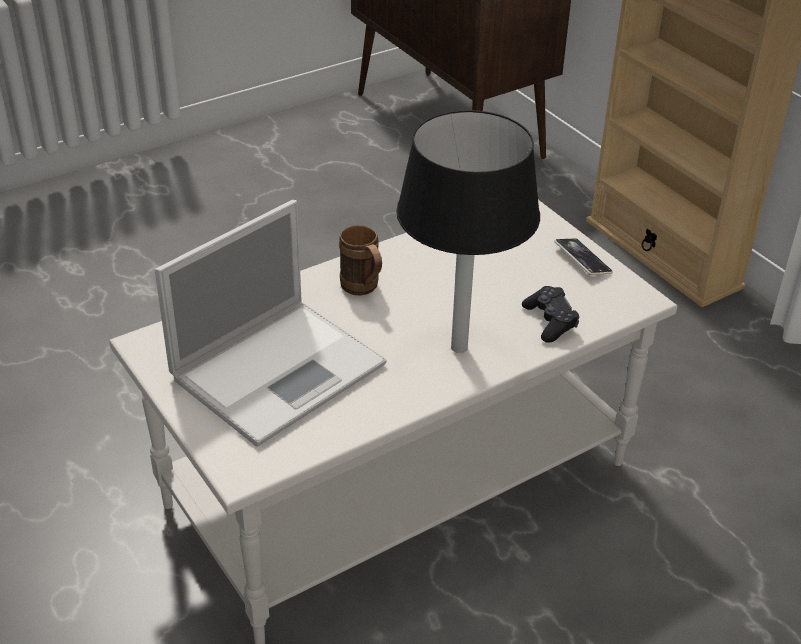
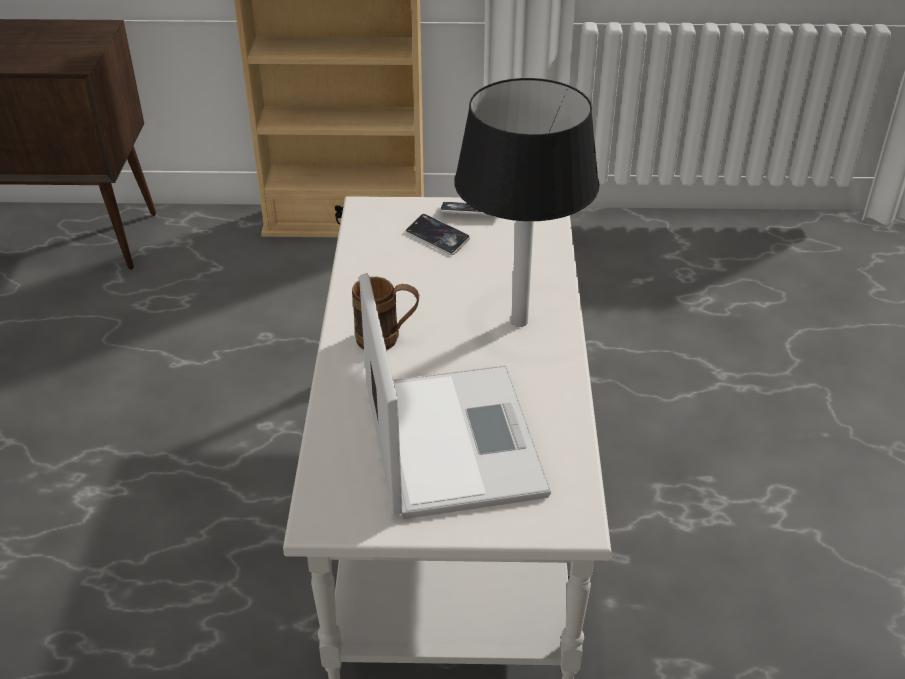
camera: 55 degrees left, 0 degrees up
black game controller [522,286,580,343] -> none
none -> phone [405,214,470,255]

